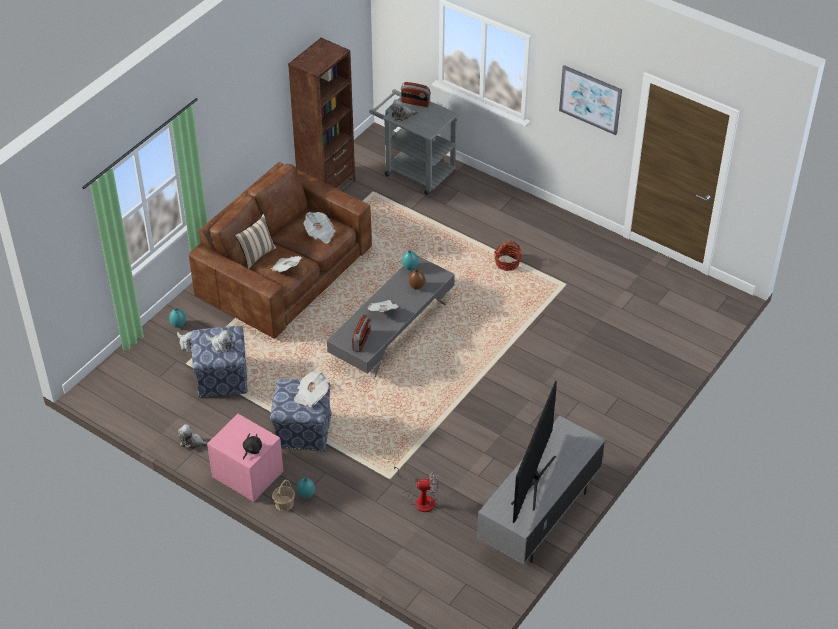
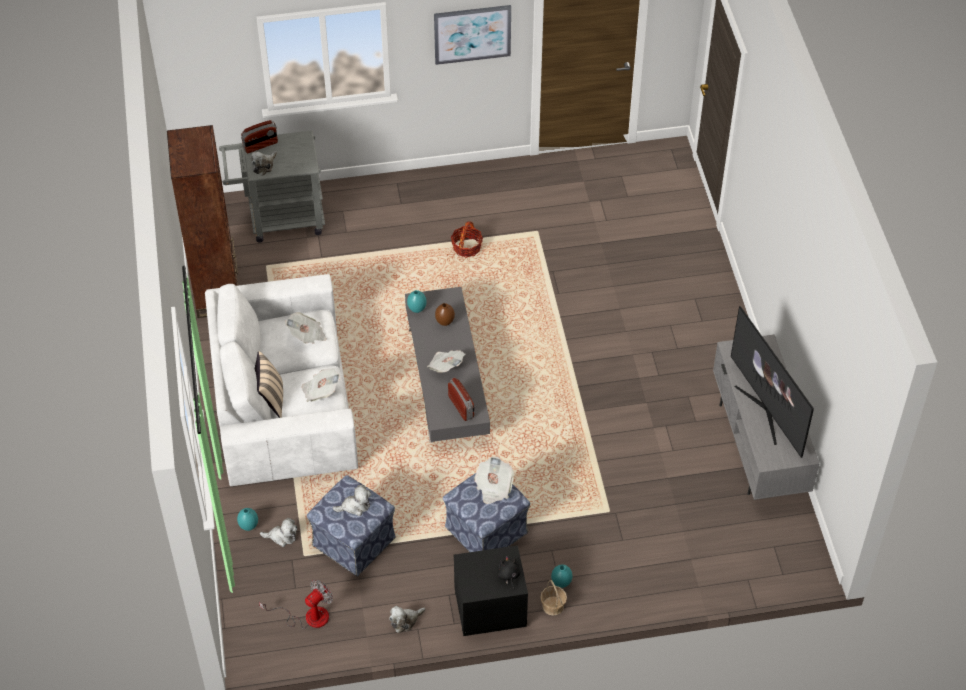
camera: 45 degrees left, 5 degrees up
brown sofa [189,162,372,338] -> white sofa [205,274,358,486]
pink nightstand [207,414,283,502] -> black nightstand [454,545,528,636]
fan [394,467,438,512] -> fan moved to [259,580,333,629]

